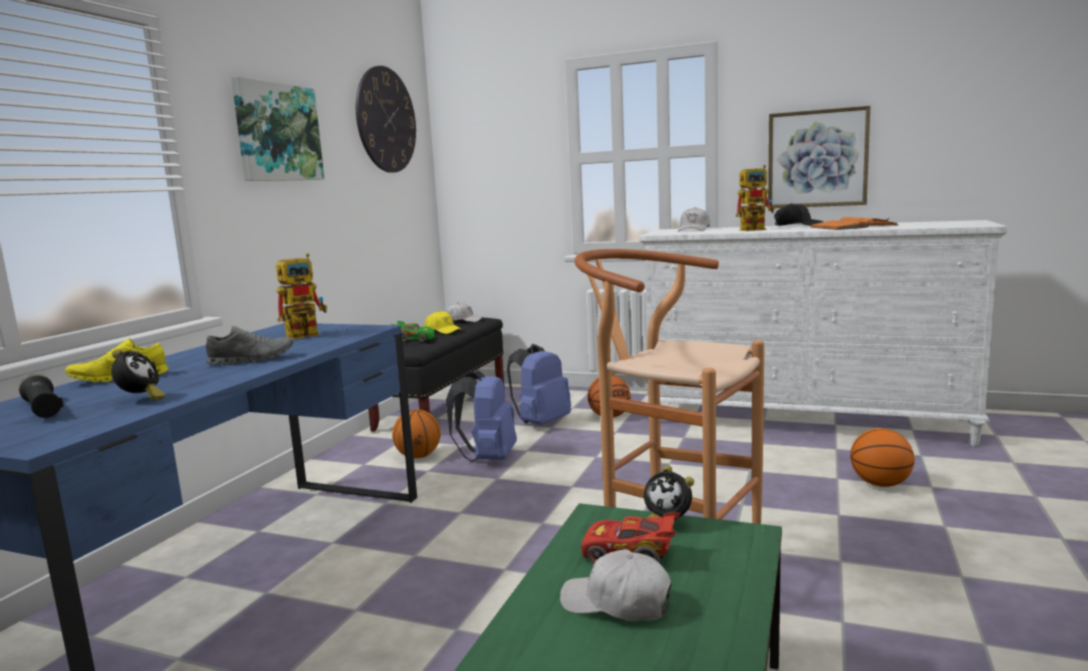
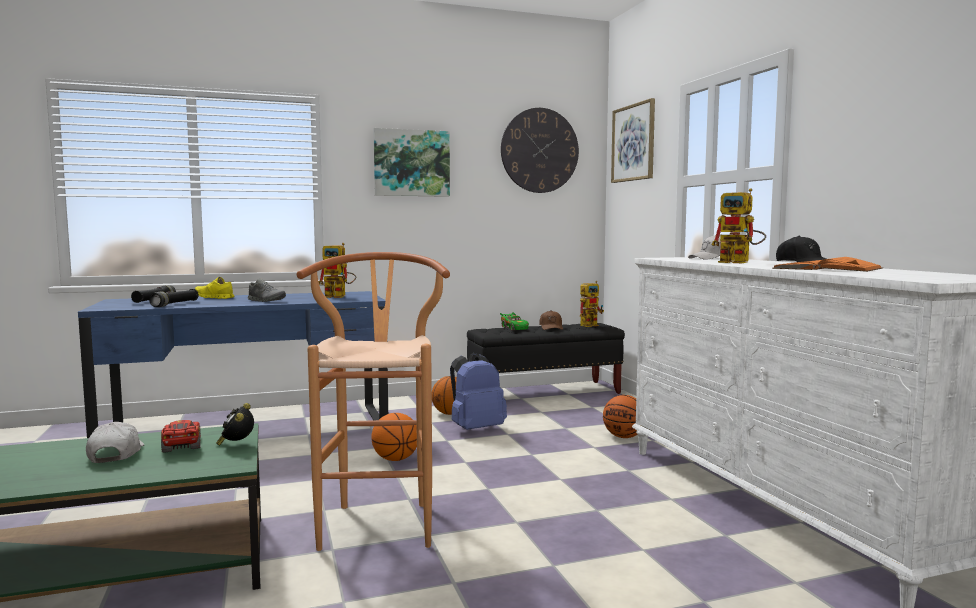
camera: 50 degrees right, 5 degrees down
alarm clock [111,349,166,400] -> black flashlight [149,289,199,307]
yellow cap [425,311,463,334] -> brown cap [539,310,563,330]
white cap [445,302,483,322] -> toy robot [580,281,604,327]
blue backpack [507,344,571,425] -> none
picture [768,106,870,208] -> picture moved to [611,98,655,183]
basketball [850,428,914,487] -> basketball moved to [371,413,417,461]

